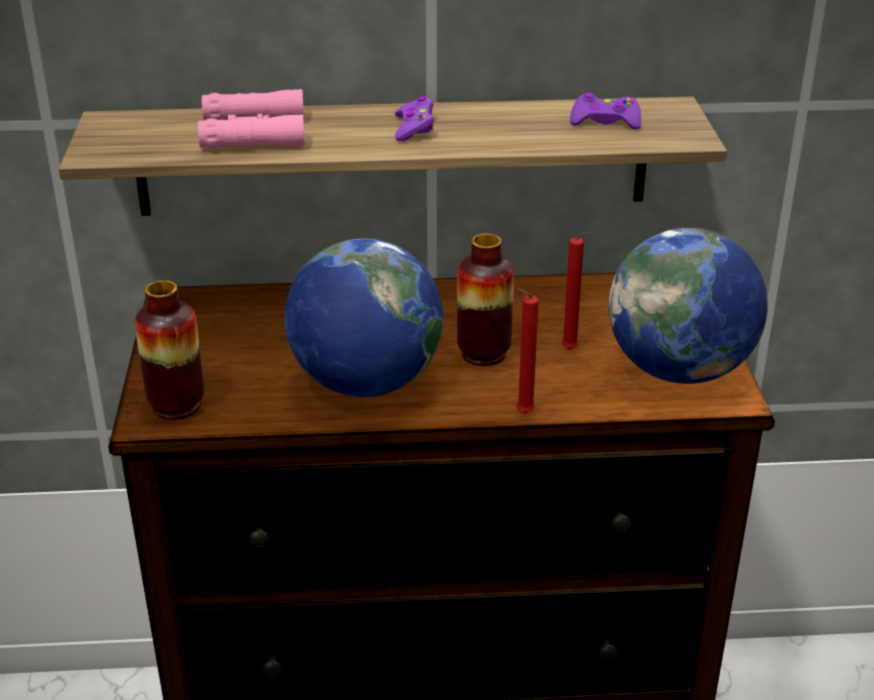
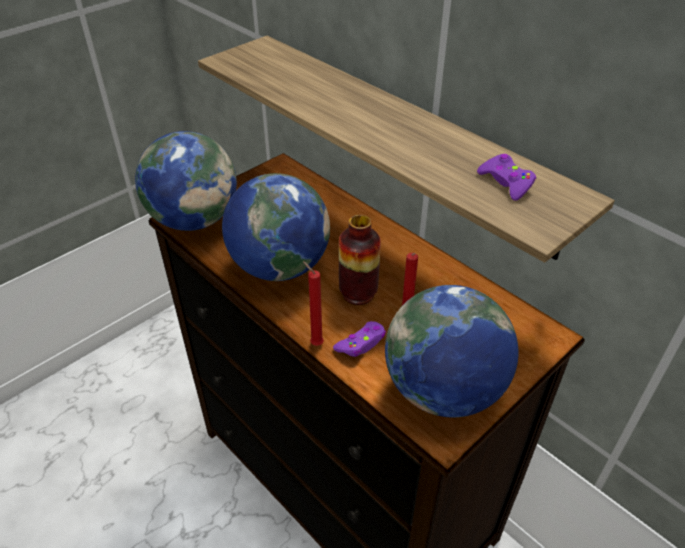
camera: 50 degrees right, 10 degrees up
vase [135,280,204,420] -> globe [135,131,237,231]
pink binoculars [198,89,305,149] -> none
purple game controller [395,96,434,142] -> purple game controller moved to [333,321,386,357]

